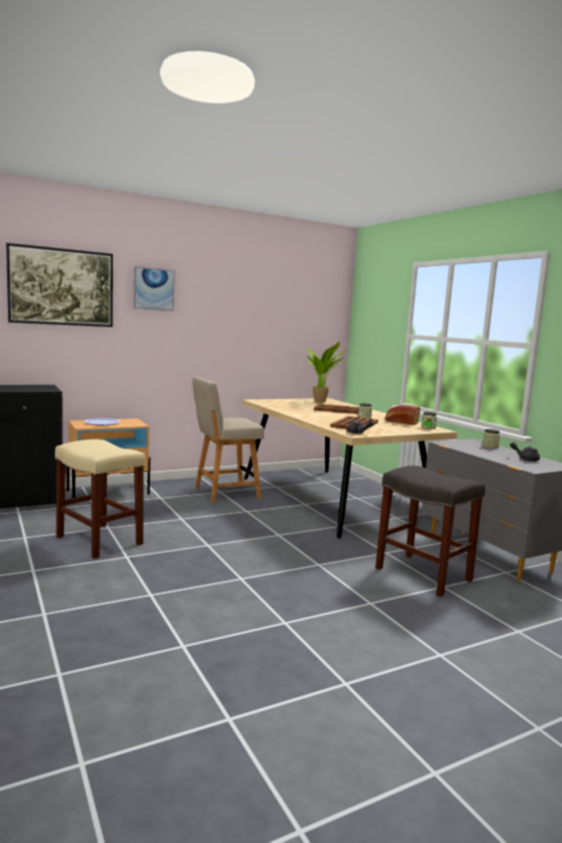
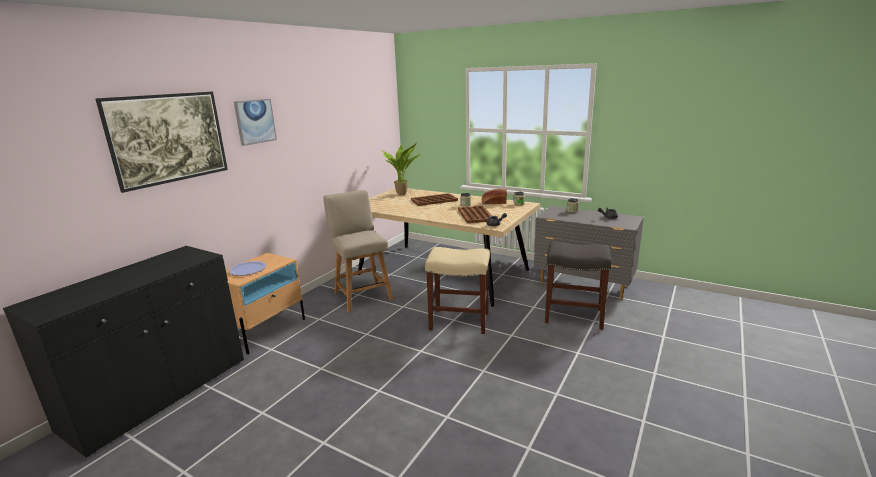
camera: 30 degrees left, 10 degrees up
beige stool [55,439,145,559] -> beige stool moved to [425,247,490,334]
beige chair [192,377,264,503] -> beige chair turned 120 degrees clockwise [323,190,393,312]

